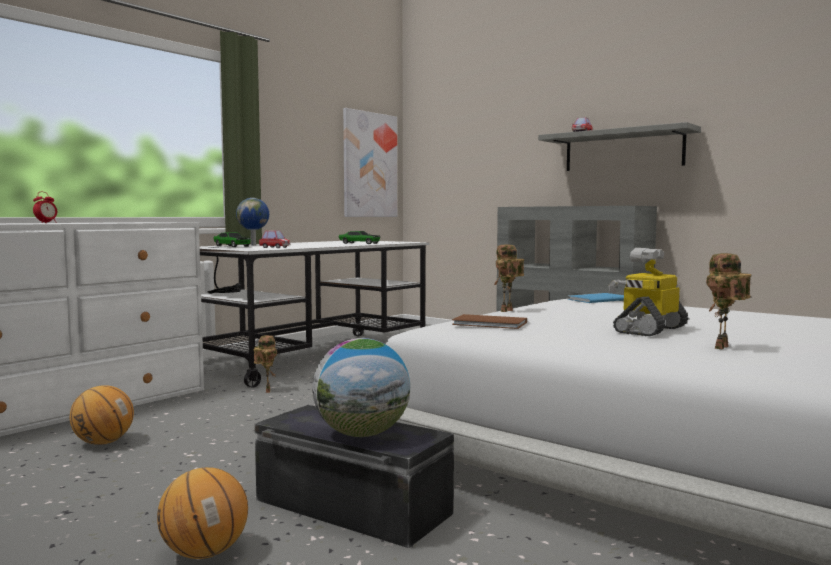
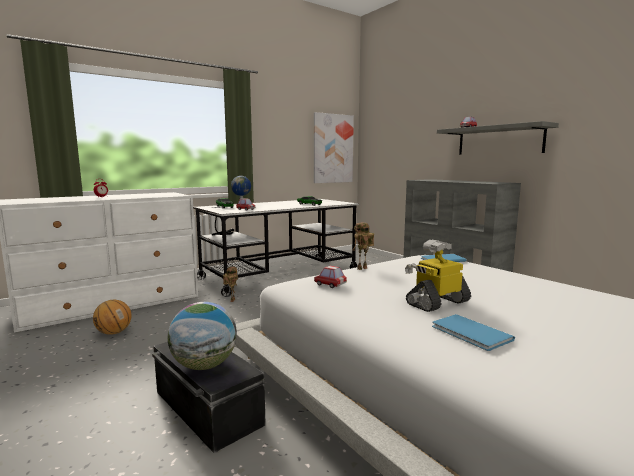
camera: 15 degrees right, 5 degrees up
basketball [157,467,248,559] -> none
brown book [452,314,527,329] -> toy car [314,266,347,288]
toy robot [706,253,751,349] -> blue book [432,314,515,351]

